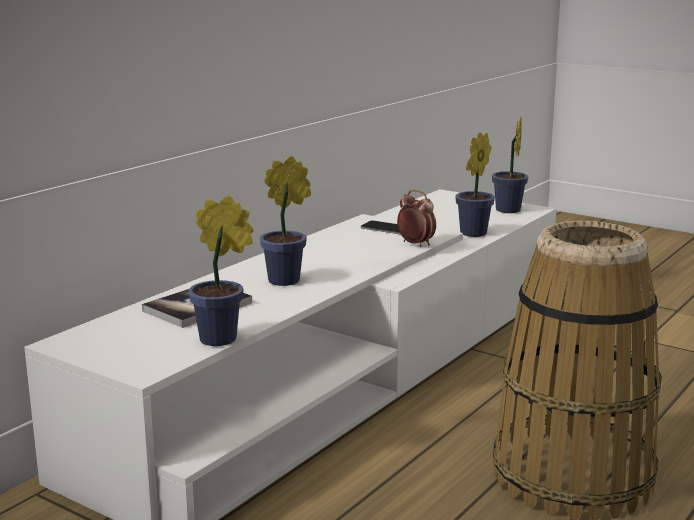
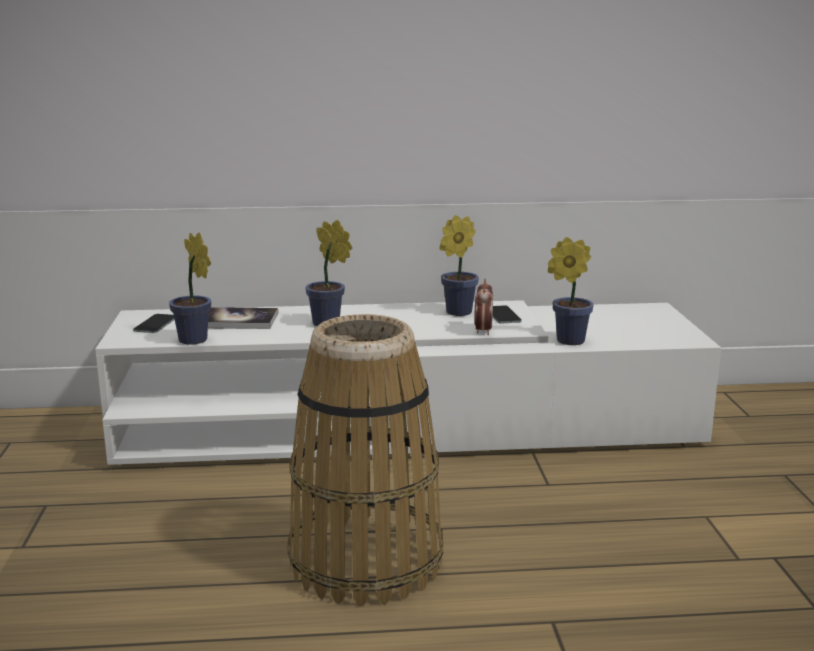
camera: 50 degrees right, 0 degrees up
potted plant [492,117,528,213] -> potted plant moved to [440,215,479,316]
none -> phone [133,314,175,333]

